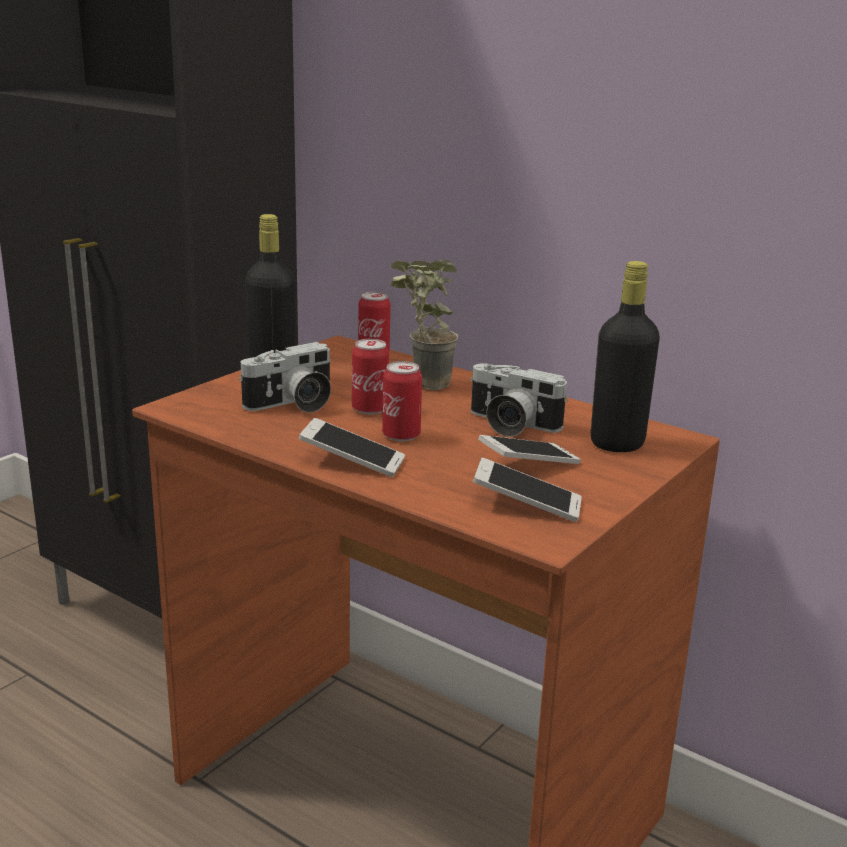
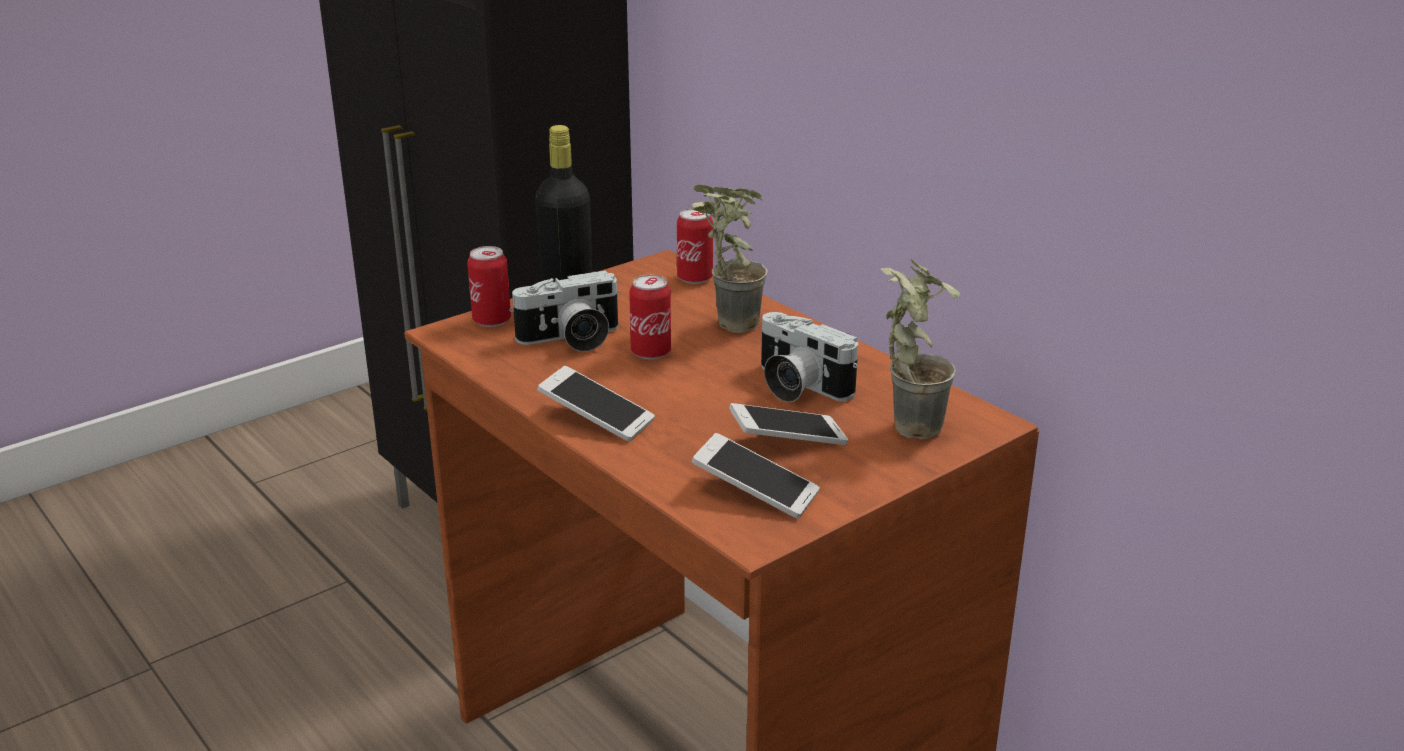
camera: 15 degrees right, 5 degrees up
can [382,361,422,442] -> can moved to [467,246,511,327]
black bottle [591,261,660,452] -> potted plant [880,259,960,439]

